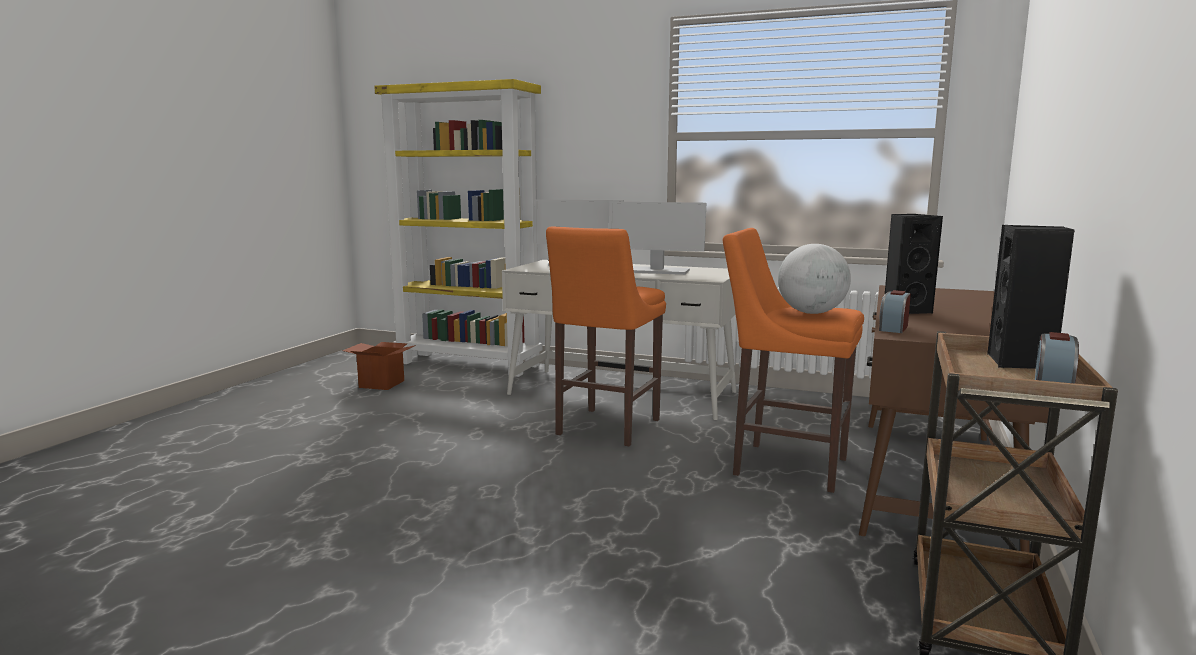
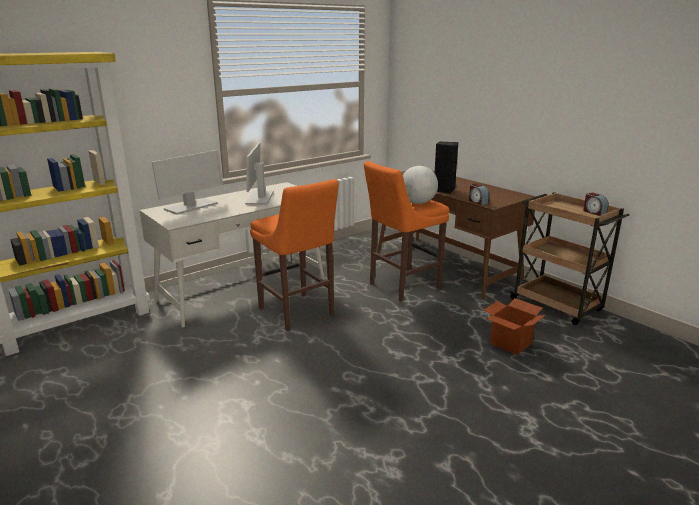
camera: 60 degrees left, 10 degrees up
cardboard box [343,342,416,390] -> cardboard box moved to [484,298,546,355]
monitor [609,202,706,275] -> monitor turned 135 degrees clockwise [245,142,274,205]
black speaker [987,225,1075,369] -> none

